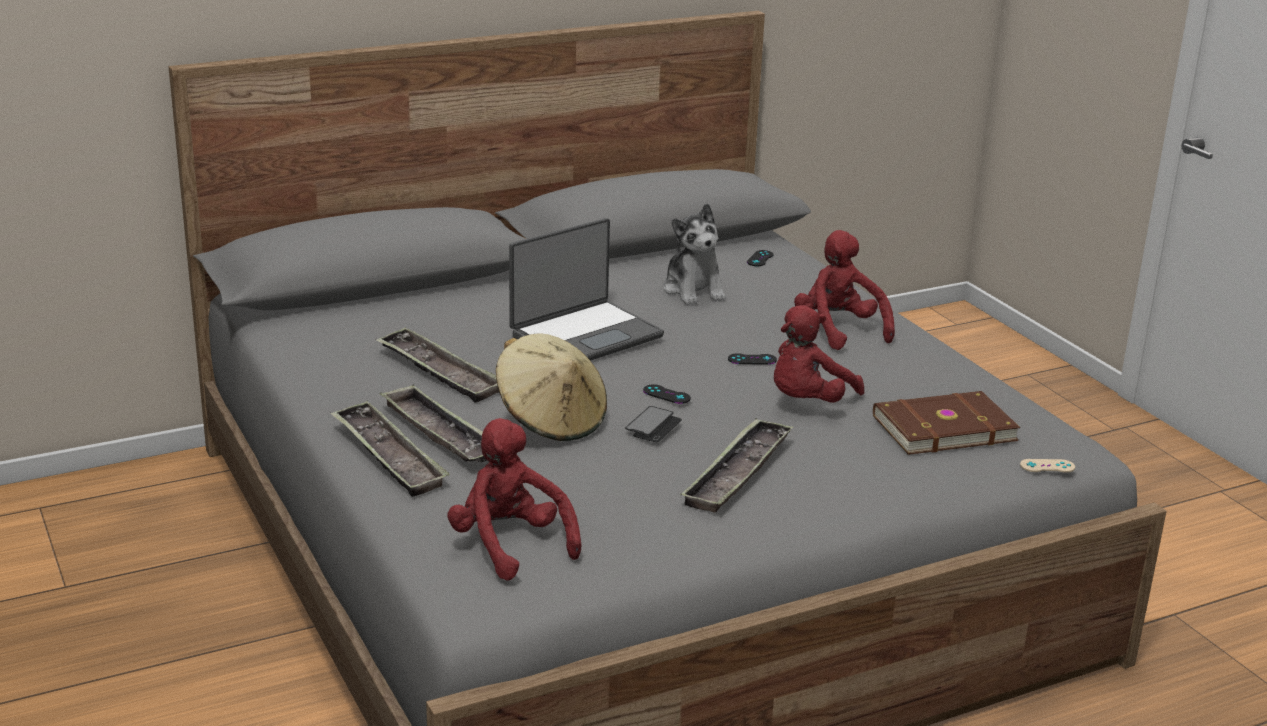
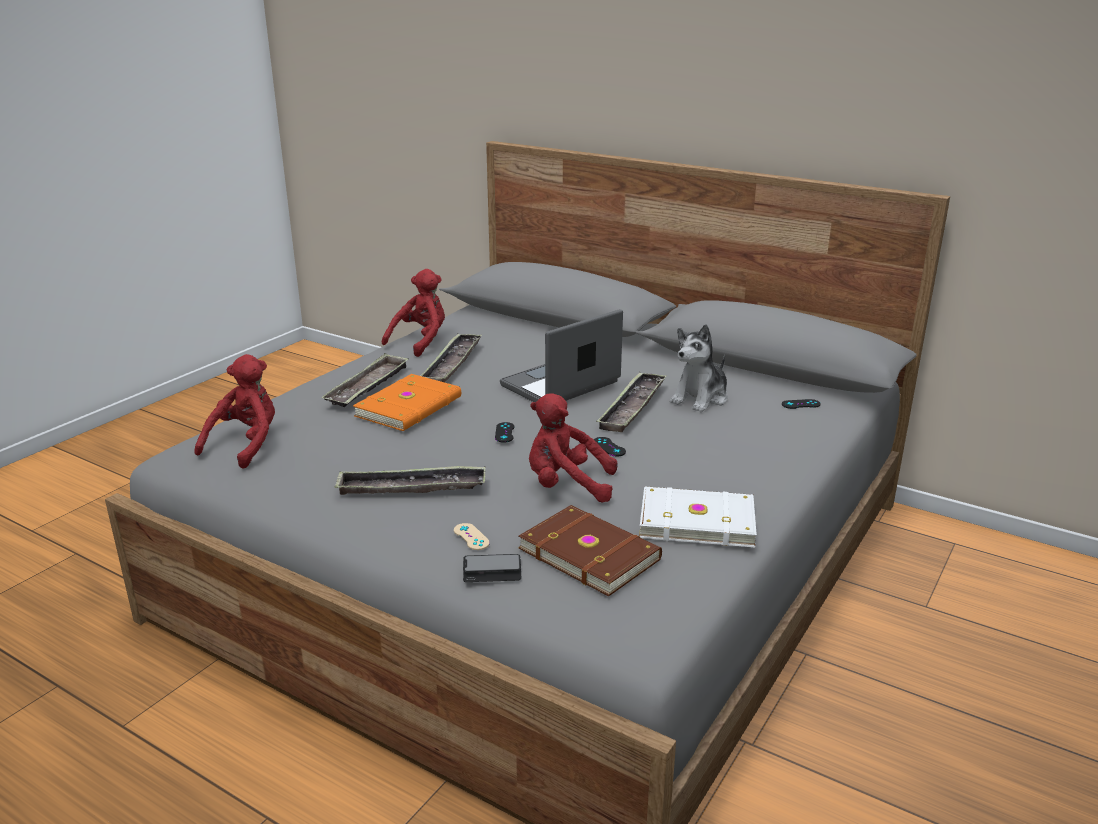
camera: 60 degrees right, 0 degrees up
tray [330,401,450,497] -> tray moved to [596,372,667,432]
beige hat [496,333,607,441] -> orange book [353,374,461,431]
laptop [509,218,664,361] -> laptop turned 120 degrees clockwise [500,309,623,402]
phone [625,406,682,442] -> phone moved to [463,554,521,582]
red plush toy [794,230,895,350] -> red plush toy moved to [382,269,445,357]
beige game controller [1020,459,1075,473] -> beige game controller moved to [454,523,490,550]
none -> white book [639,486,757,547]

